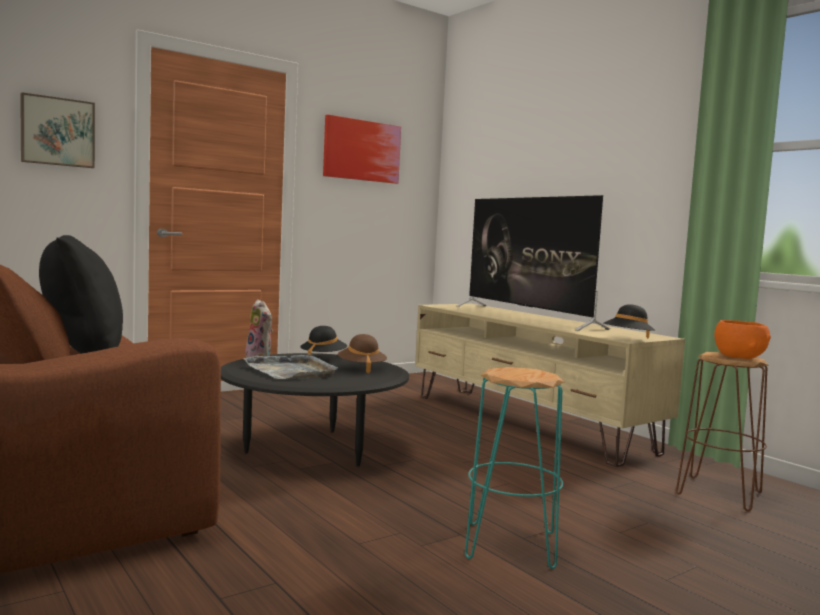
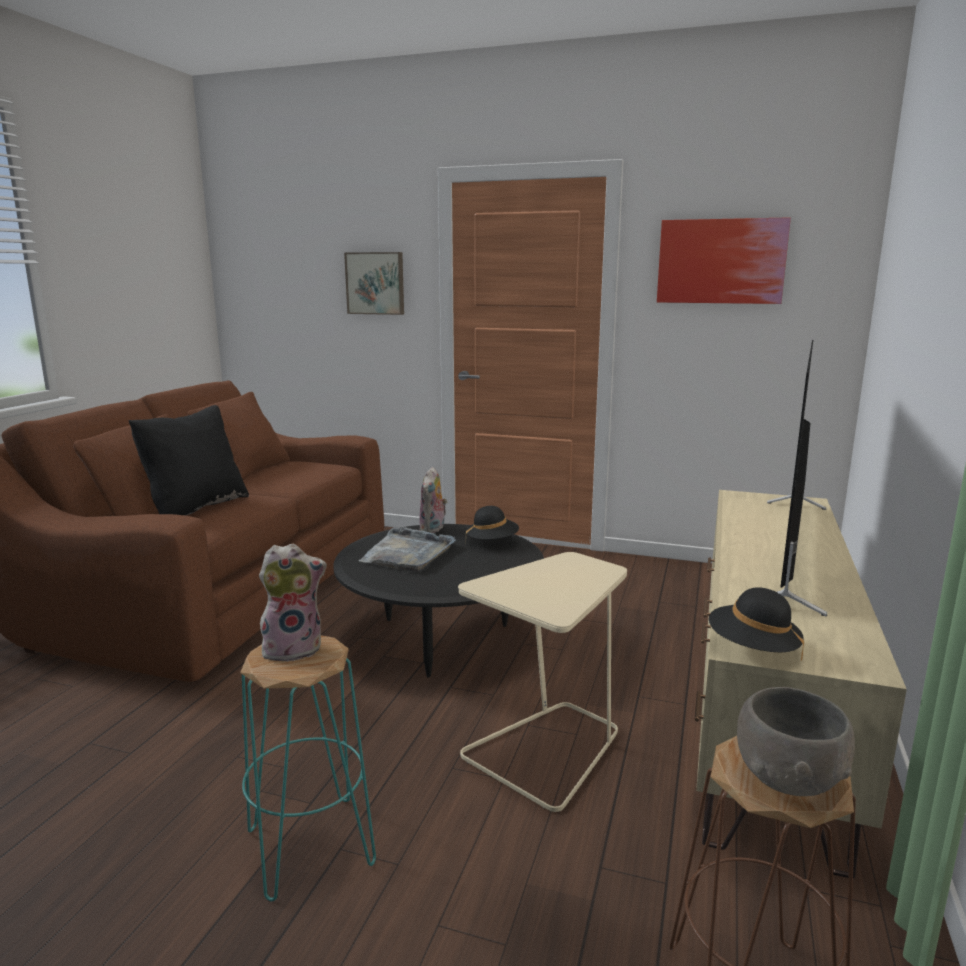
camera: 55 degrees right, 10 degrees up
brown hat [338,334,387,373] -> none
orange bowl [714,320,771,359] -> grey bowl [737,687,855,796]
none -> plush toy [259,543,327,662]
none -> beige side table [458,552,627,812]

